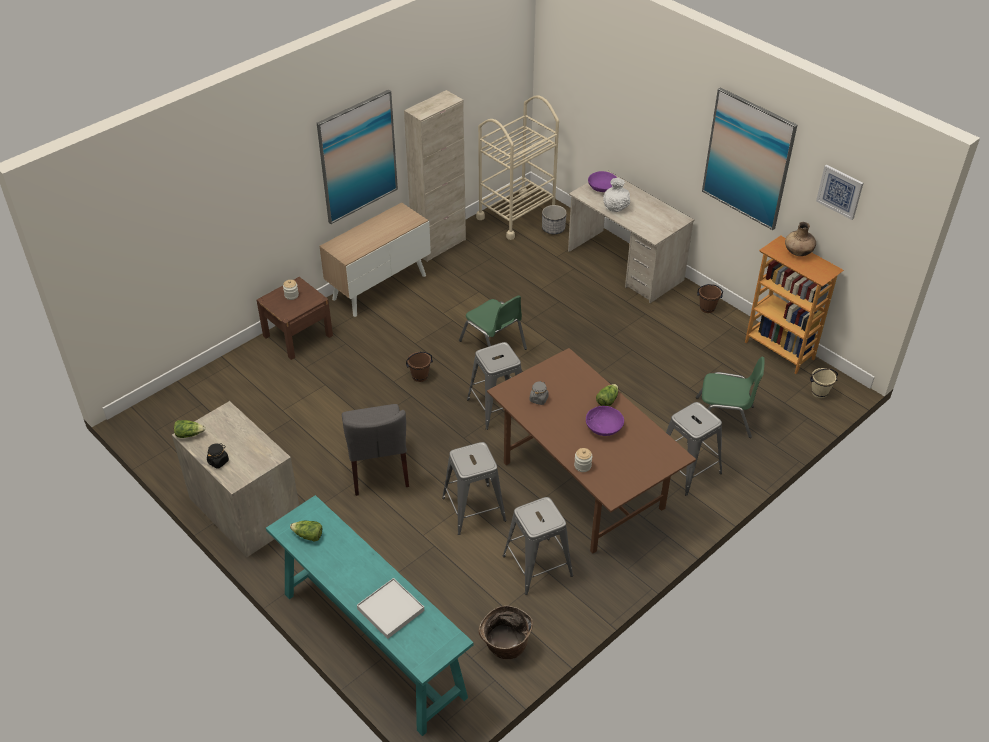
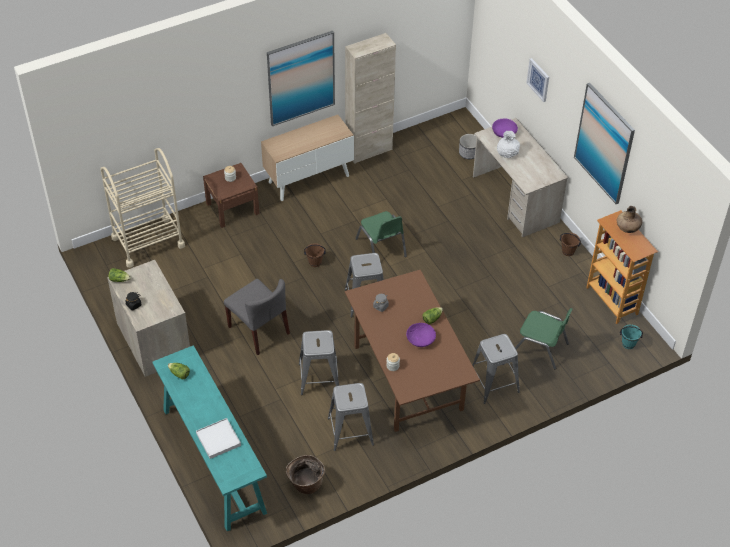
camera: 15 degrees right, 5 degrees up
grey chair [342,404,409,496] -> grey chair turned 45 degrees counterclockwise [224,279,290,355]
beige cart [476,95,559,240] -> beige cart moved to [100,148,185,268]
beige bucket [810,368,838,398] -> turquoise bucket [620,325,643,349]
picture [816,164,863,220] -> picture moved to [526,58,549,102]

